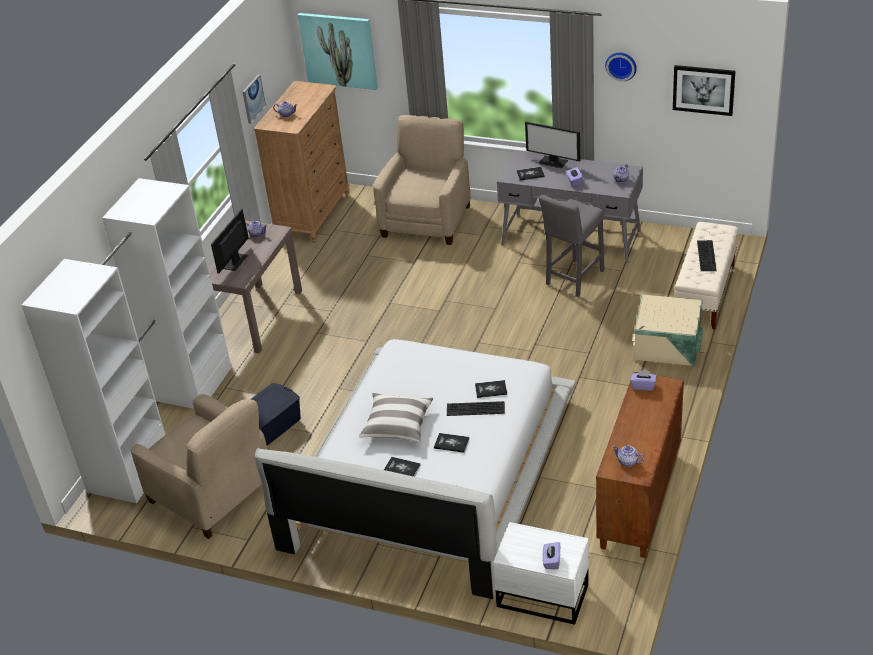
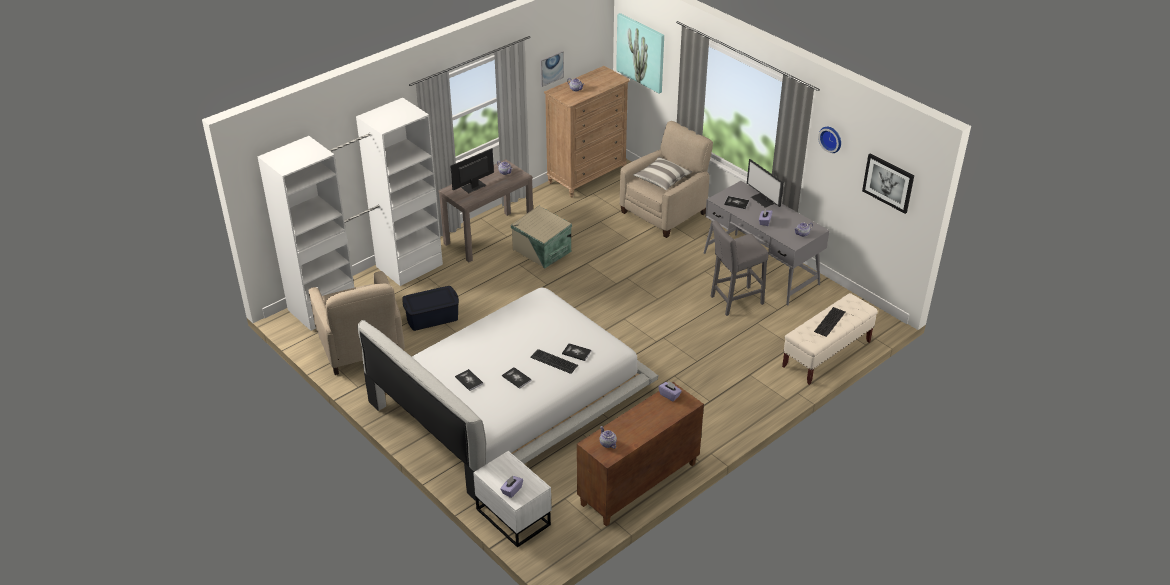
camera: 25 degrees right, 0 degrees up
pillow [359,393,433,442] -> pillow moved to [633,157,693,190]
beige storage box [632,294,704,367] -> beige storage box moved to [511,206,572,269]

